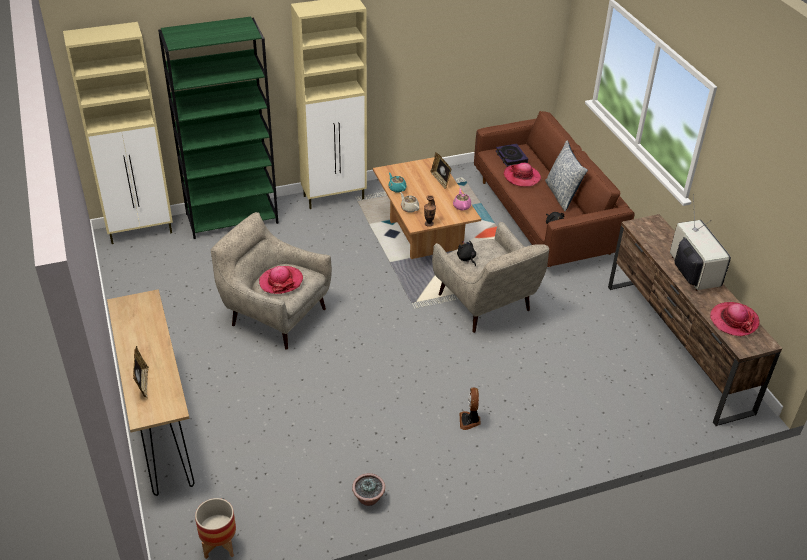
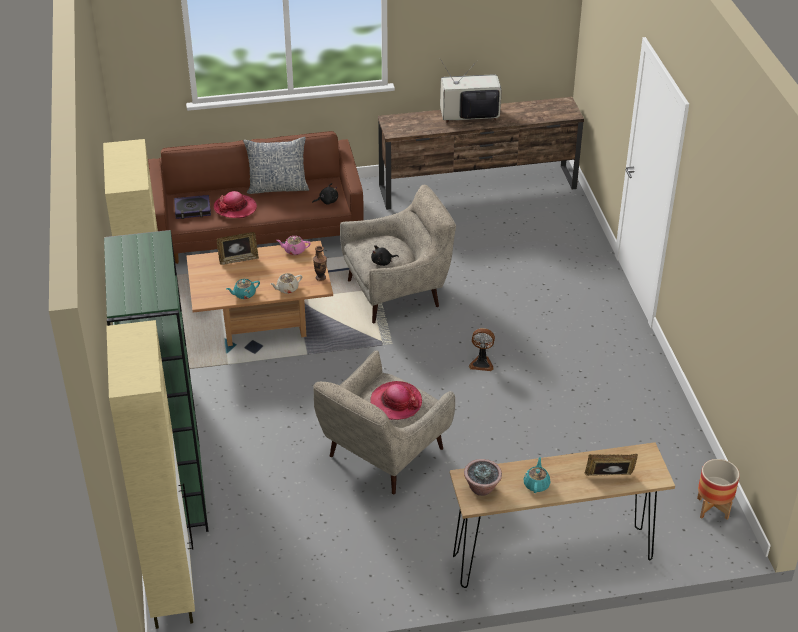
camera: 80 degrees left, 0 degrees up
potted plant [352,473,385,506] -> potted plant moved to [464,459,502,496]
fan [459,388,481,430] -> fan moved to [469,328,495,371]
hat [710,302,760,336] -> none
none -> turquoise teapot [524,457,551,493]

